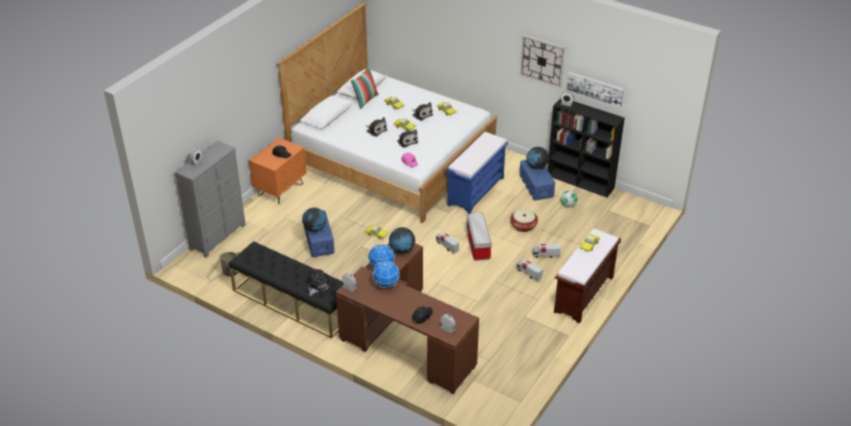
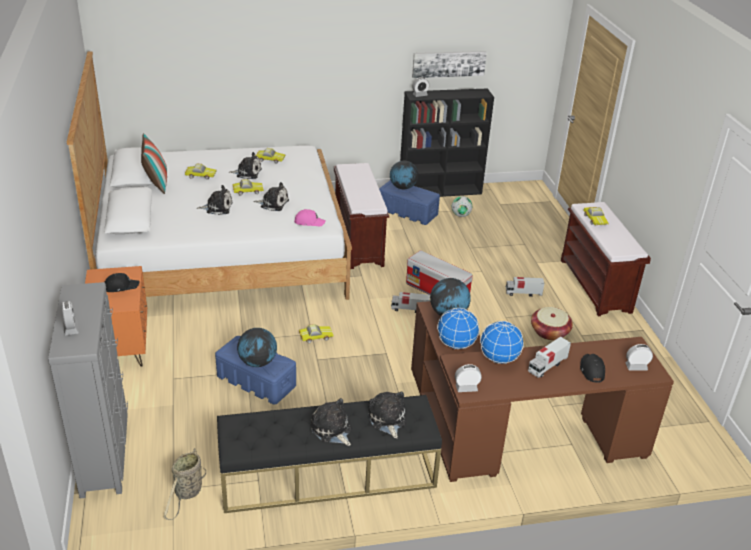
camera: 45 degrees left, 5 degrees down
blue bench [446,132,508,214] -> brown bench [334,163,389,269]
basket [510,209,538,232] -> basket moved to [531,307,573,340]
wall clock [520,35,565,88] -> none
toy truck [532,244,561,258] -> toy truck moved to [528,337,571,378]
none -> plush toy [310,398,352,446]

